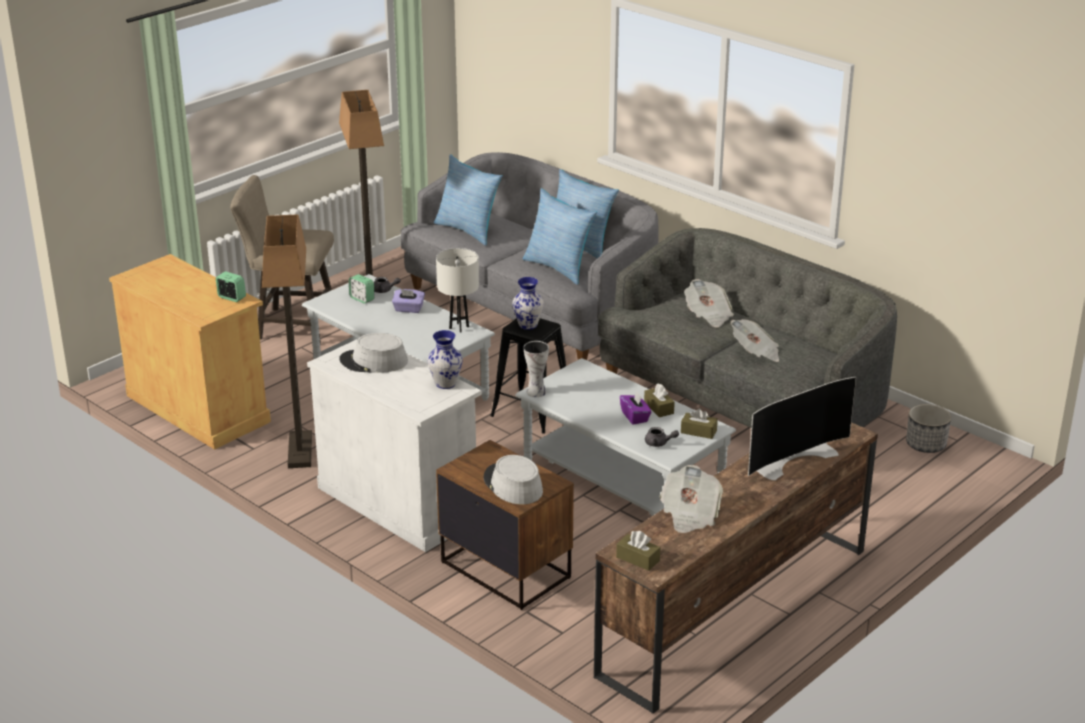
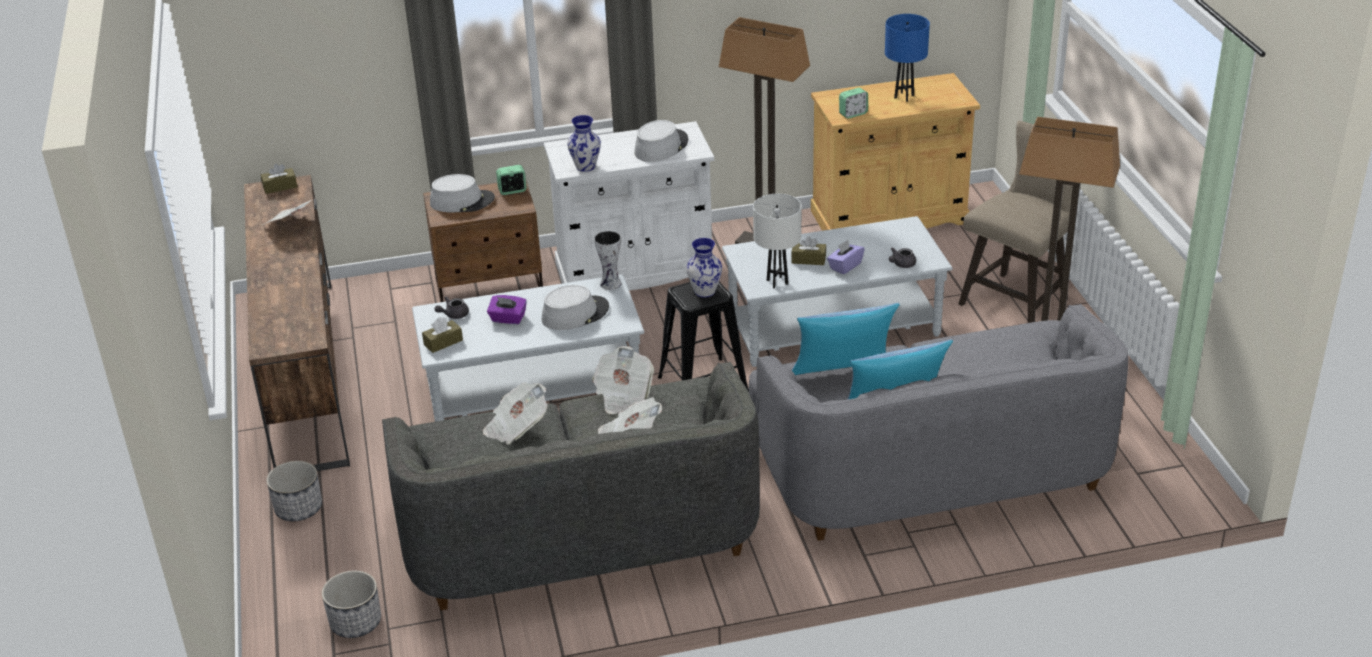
camera: 125 degrees right, 5 degrees up
alarm clock [349,274,374,304] -> alarm clock moved to [496,165,527,195]
pillow [434,155,503,246] -> none
brown tissue box [644,383,675,417] -> brown tissue box moved to [791,237,826,265]
television [748,377,856,480] -> none
none -> planter [266,461,322,521]
none -> grey hat [541,285,609,330]
none -> newspaper [592,346,654,414]
none -> blue table lamp [885,14,930,102]

